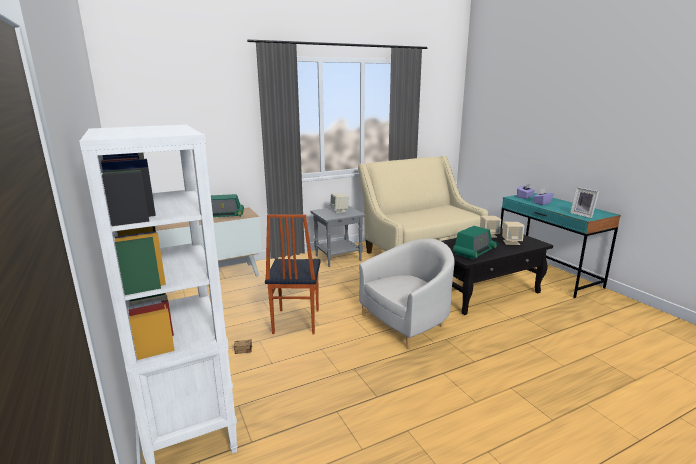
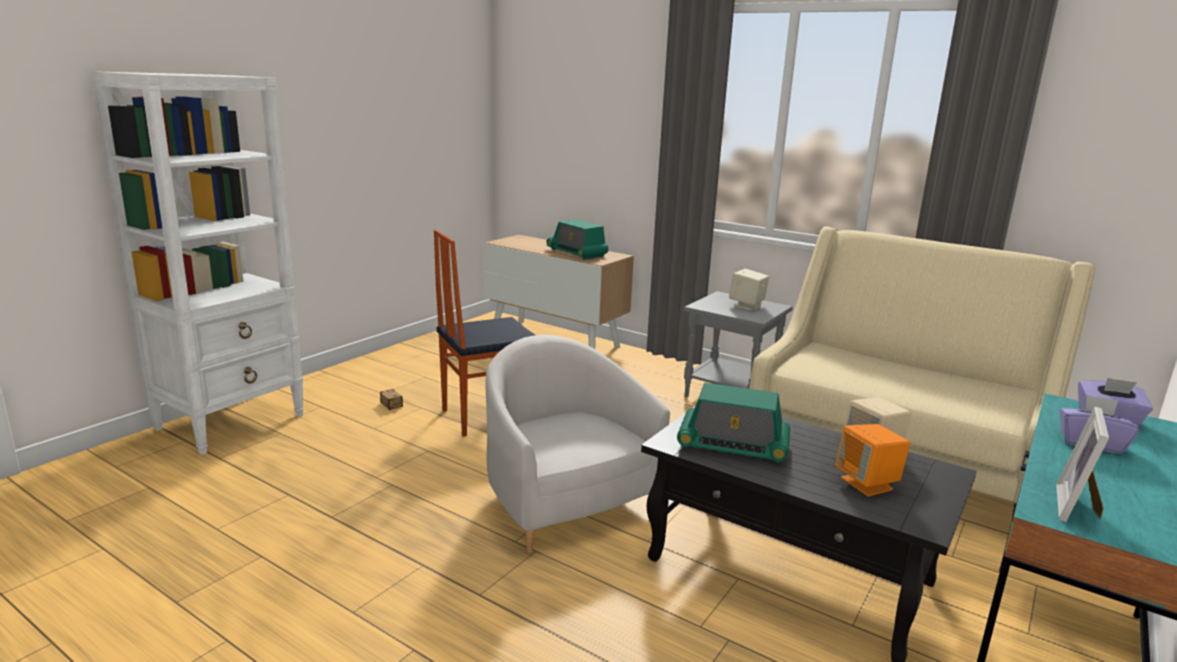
camera: 60 degrees right, 0 degrees up
white armchair [359,239,455,349] -> white armchair turned 150 degrees counterclockwise [486,335,670,552]
beige speaker [502,222,524,245] -> orange speaker [835,424,910,496]

